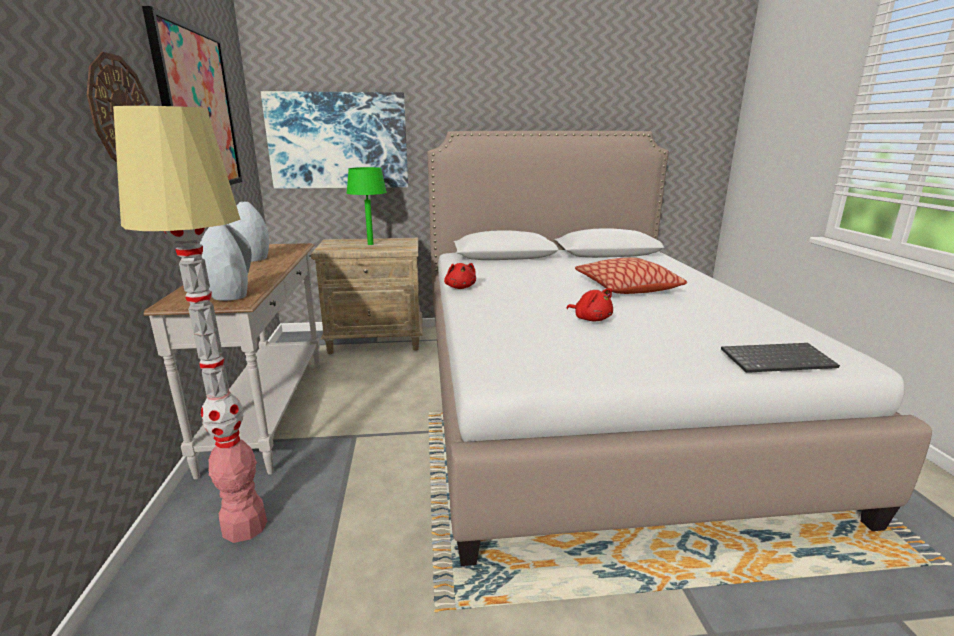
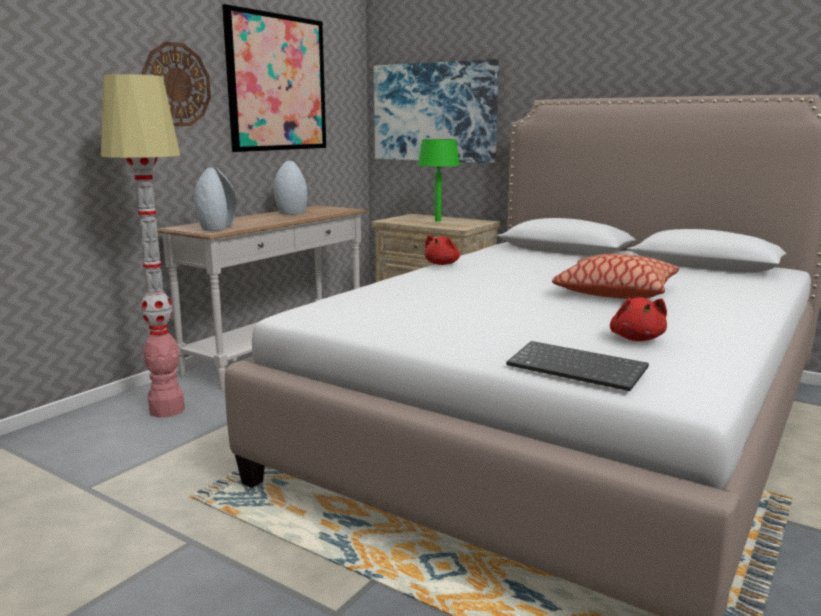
camera: 40 degrees right, 5 degrees down
red plush toy [566,288,613,321] -> red plush toy moved to [610,297,667,341]

